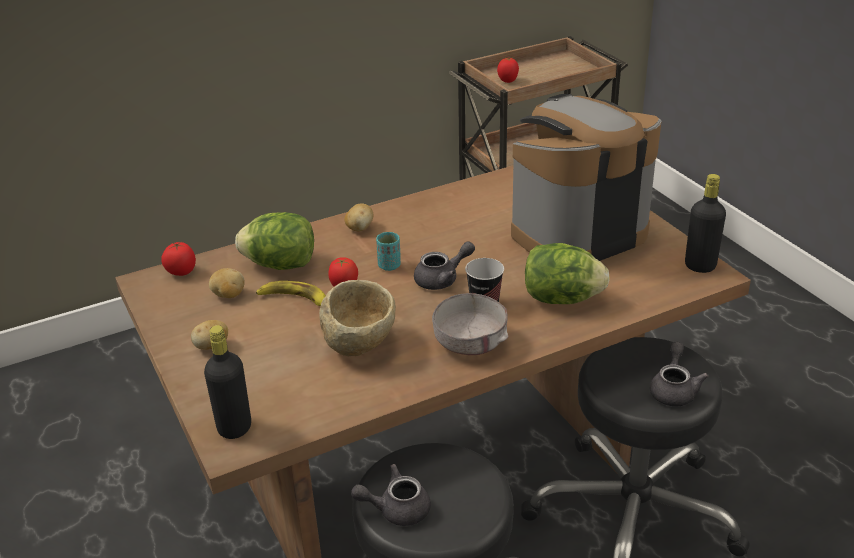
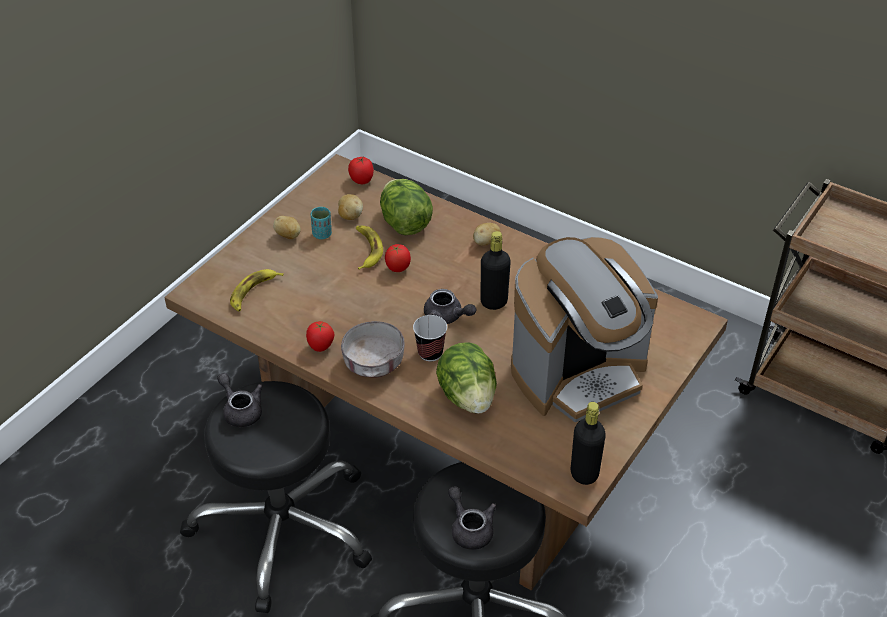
camera: 60 degrees right, 10 degrees up
black bottle [204,325,251,439] -> black bottle moved to [480,231,511,310]
beige bowl [319,280,396,356] -> none
turquoise cup [376,232,401,271] -> turquoise cup moved to [311,207,332,239]
tomato [497,58,519,83] -> tomato moved to [306,321,334,352]
coffee machine [511,94,661,261] -> coffee machine turned 120 degrees clockwise [511,237,658,423]
grey teapot [650,342,709,406] -> grey teapot turned 105 degrees counterclockwise [448,486,496,550]
none -> banana [230,269,284,312]

